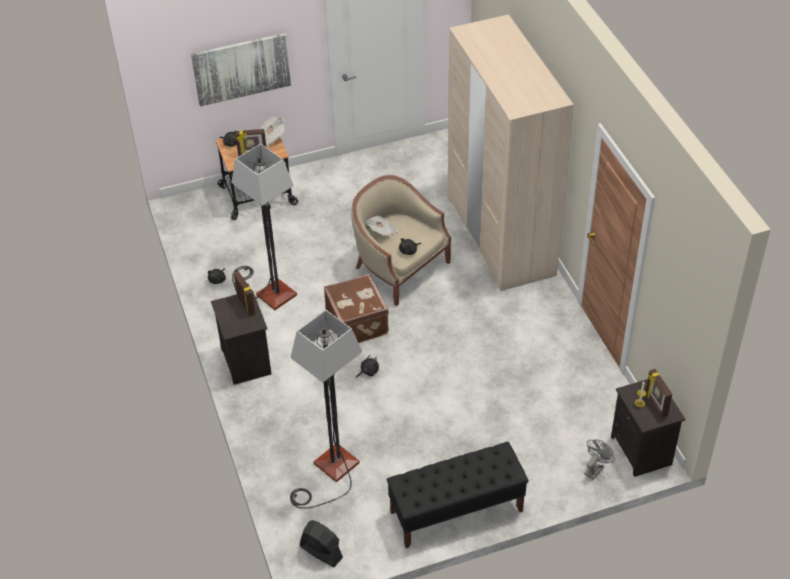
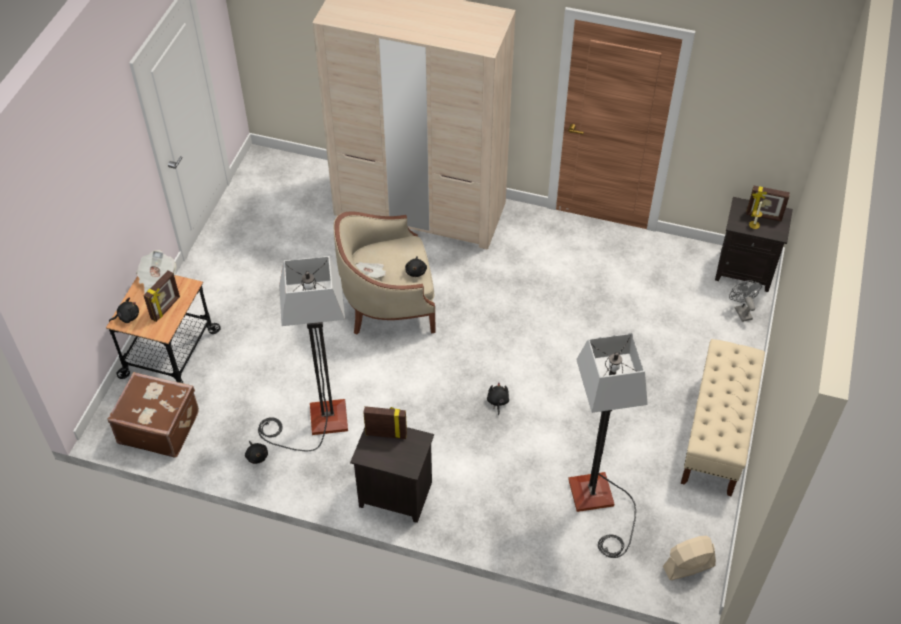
camera: 55 degrees left, 5 degrees up
picture [191,33,291,107] -> none
black fan [300,520,343,567] -> beige fan [663,536,716,580]
brown suitcase [324,274,389,343] -> brown suitcase moved to [108,372,199,458]
black bench [387,442,528,548] -> beige bench [681,339,765,496]

